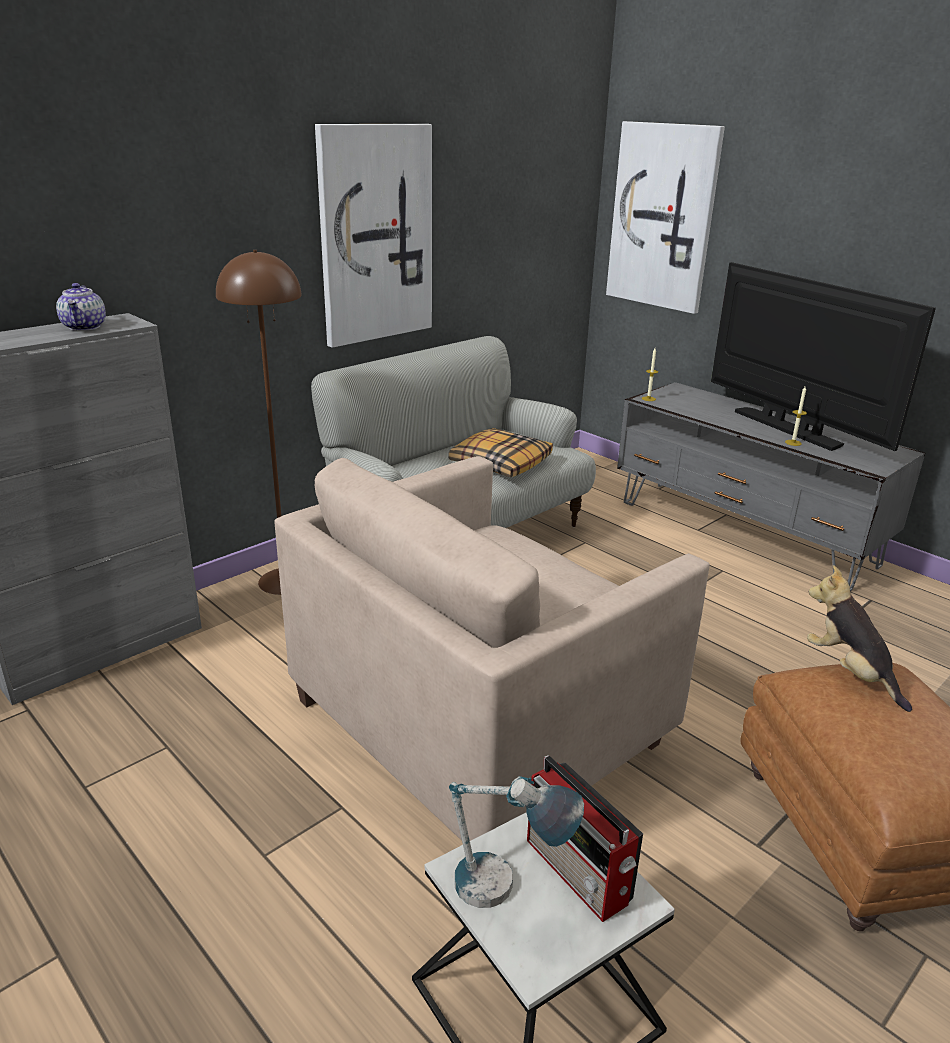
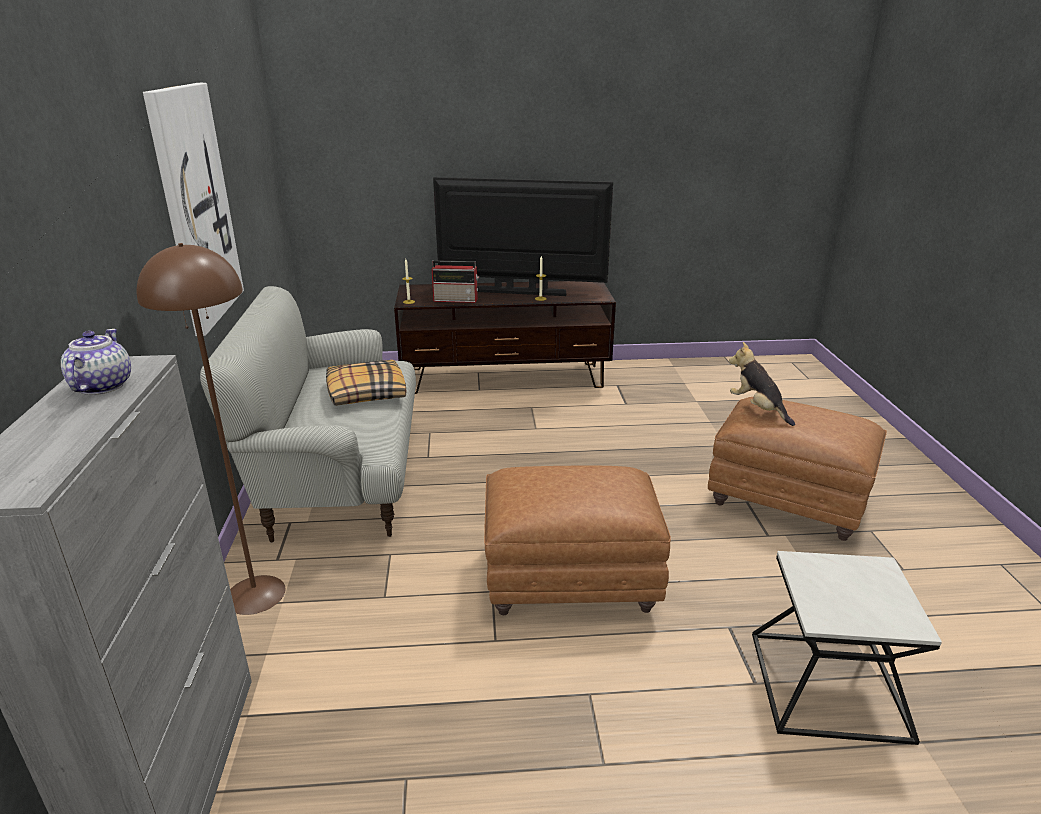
camera: 50 degrees left, 0 degrees up
teapot [56,283,106,331] -> teapot turned 120 degrees counterclockwise [61,329,131,395]
beige armchair [275,456,710,841] -> brown ottoman [484,466,671,615]
table lamp [449,776,584,908] -> none
radio [527,755,643,922] -> radio moved to [432,260,479,303]
picture [606,121,725,314] -> none
grey tv stand [617,382,926,591] -> brown tv stand [394,281,616,394]
plush toy [807,565,912,712] -> plush toy turned 45 degrees clockwise [729,342,795,426]

